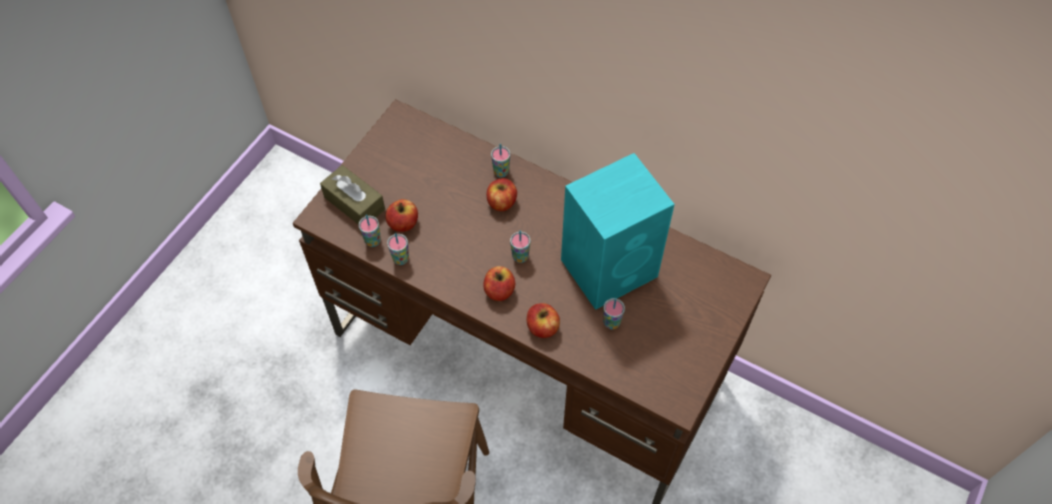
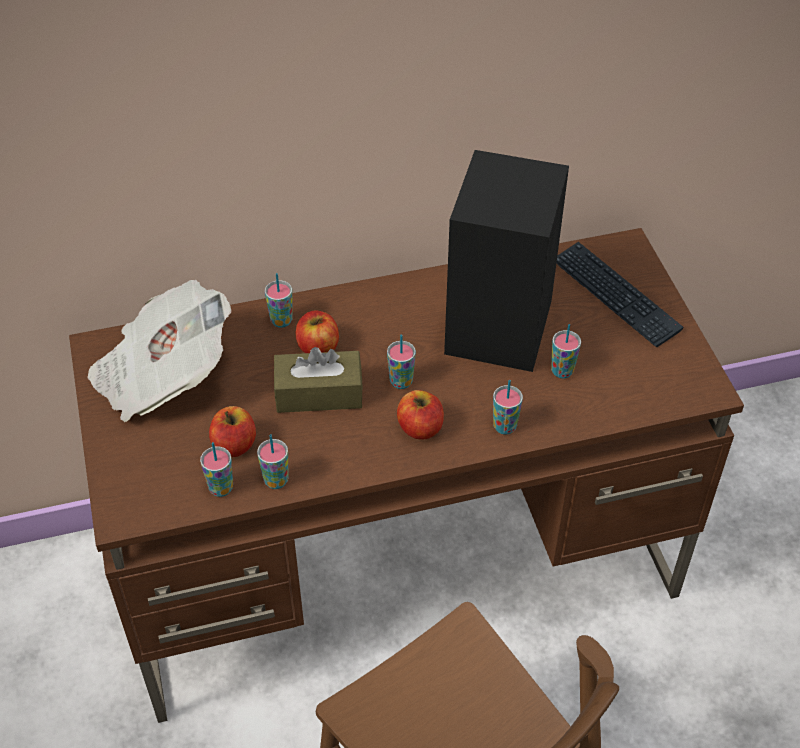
camera: 45 degrees left, 10 degrees down
brown tissue box [320,165,385,225] -> brown tissue box moved to [274,347,363,413]
apple [527,303,560,338] -> cup [493,380,523,434]
turquoise speaker [561,153,675,310] -> black speaker [444,150,569,372]
none -> newspaper [88,280,231,422]
none -> keyboard [556,242,683,347]

